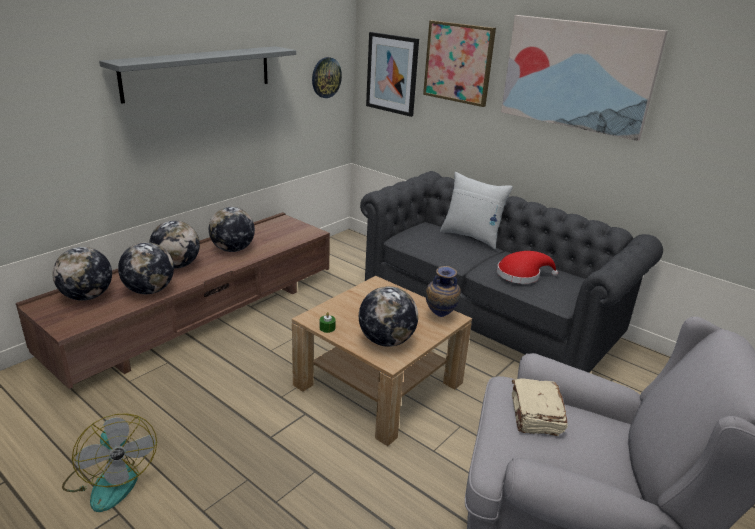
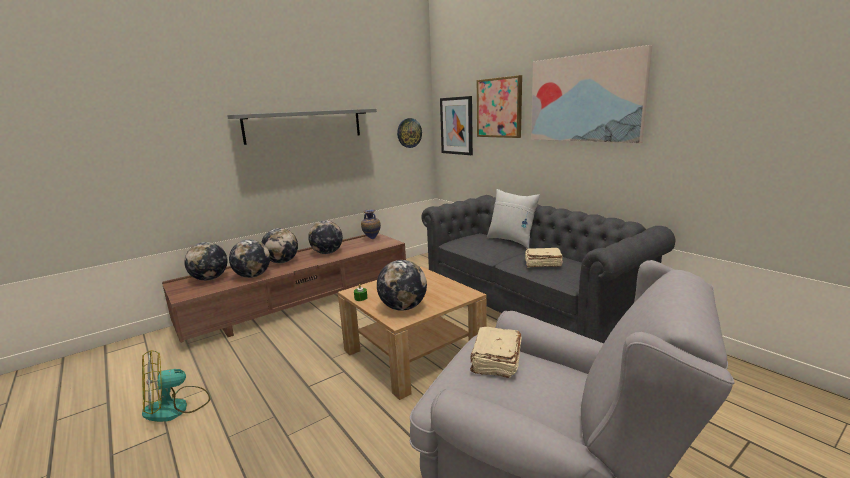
camera: 15 degrees right, 10 degrees down
fan [62,413,157,512] -> fan turned 75 degrees clockwise [142,350,210,422]
vase [426,266,461,317] -> vase moved to [361,209,381,239]
red hat [497,251,558,284] -> beige book [525,248,563,267]

